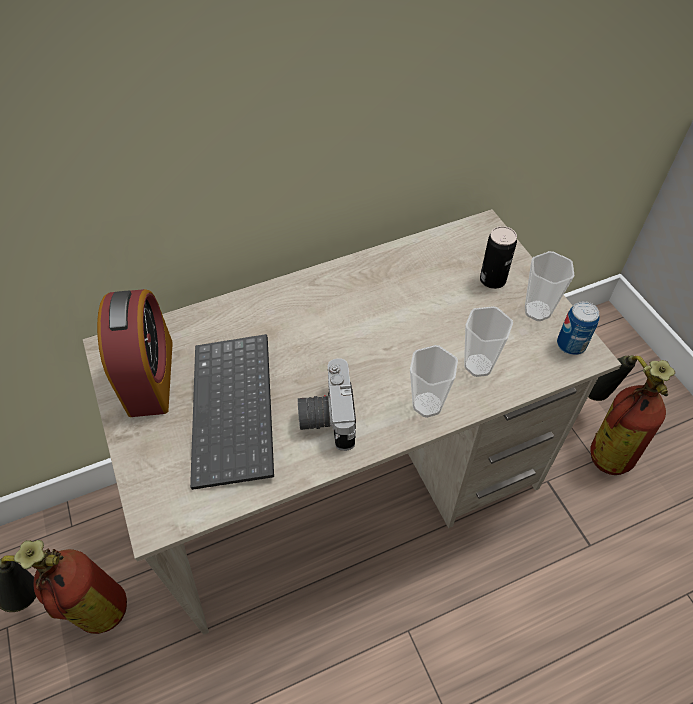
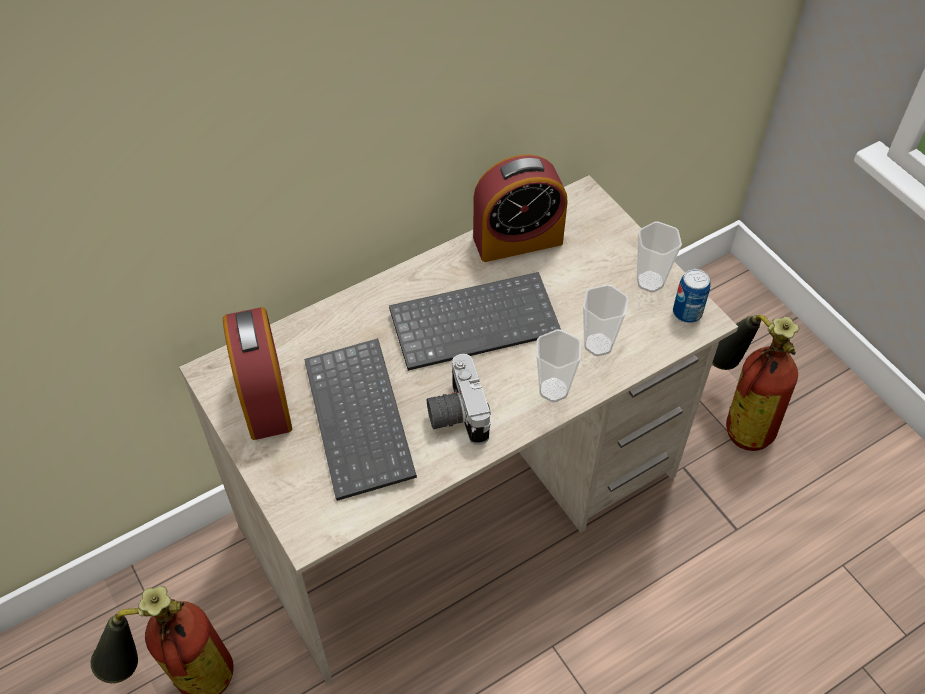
camera: 10 degrees left, 0 degrees up
can [480,226,517,289] -> none
none -> keyboard [389,272,561,371]
none -> alarm clock [473,154,568,262]

